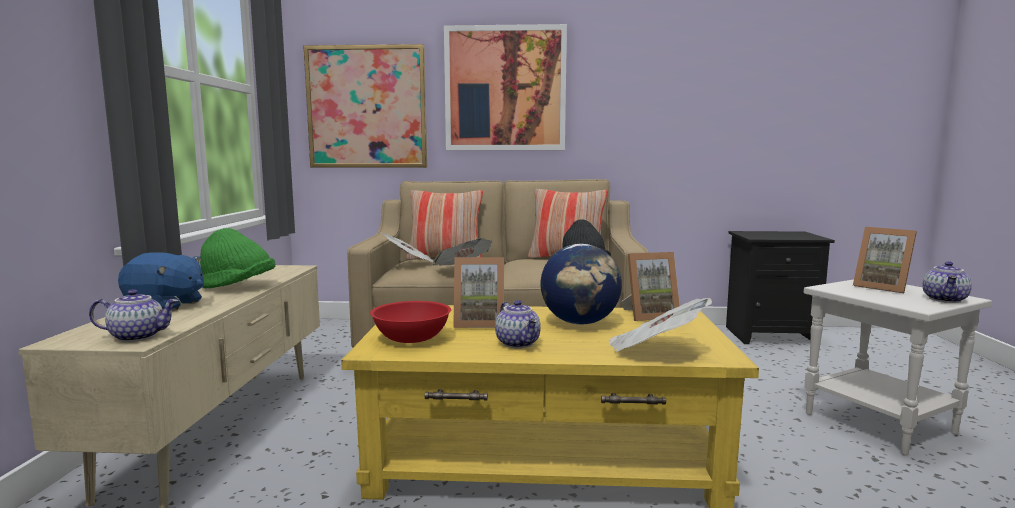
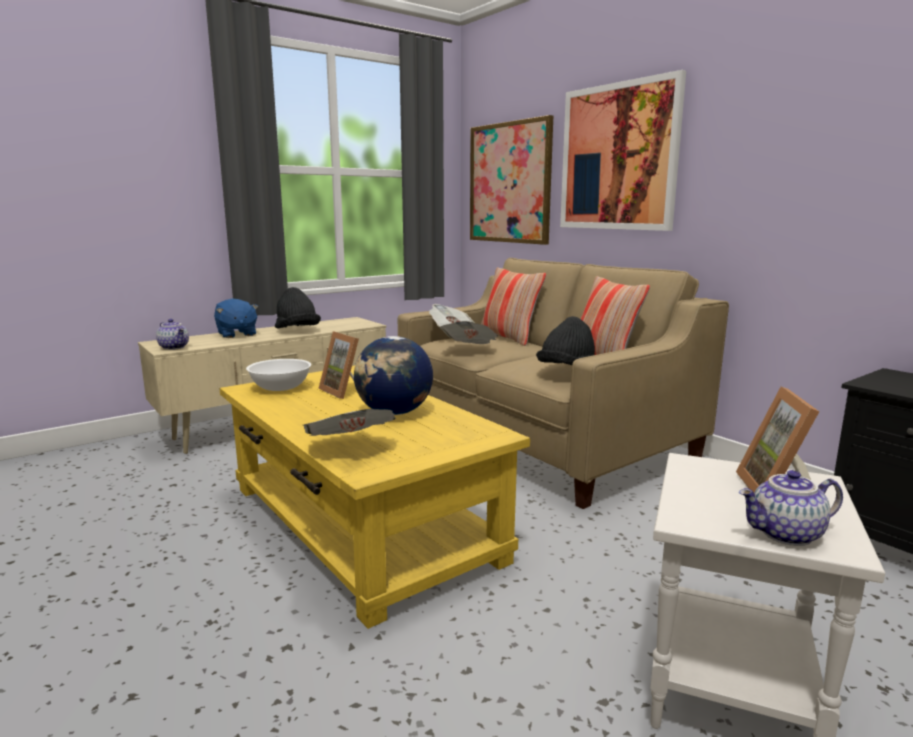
camera: 50 degrees right, 5 degrees up
green hat [200,228,276,289] -> black hat [275,287,321,329]
red bowl [370,301,451,343] -> white bowl [246,359,311,391]
teapot [495,300,541,348] -> none
picture frame [622,252,680,321] -> none

